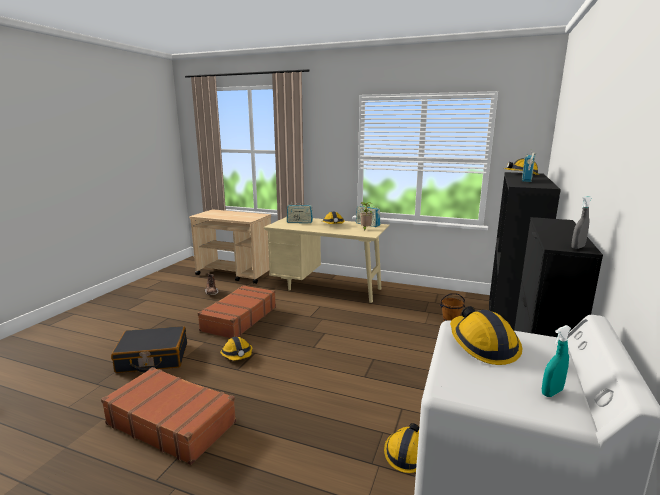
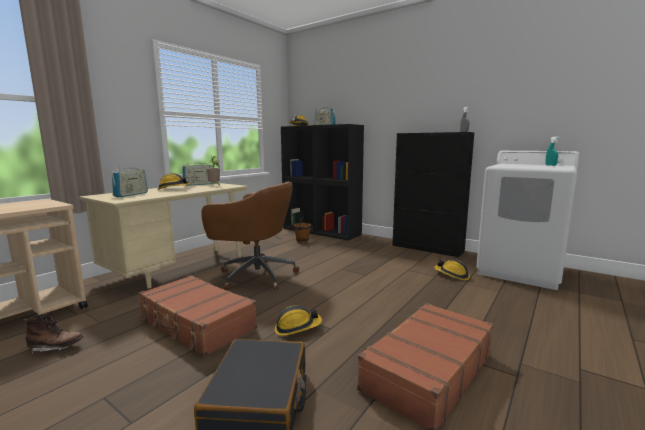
camera: 75 degrees left, 5 degrees down
hard hat [450,306,522,365] -> none
none -> brown office chair [201,182,299,290]

